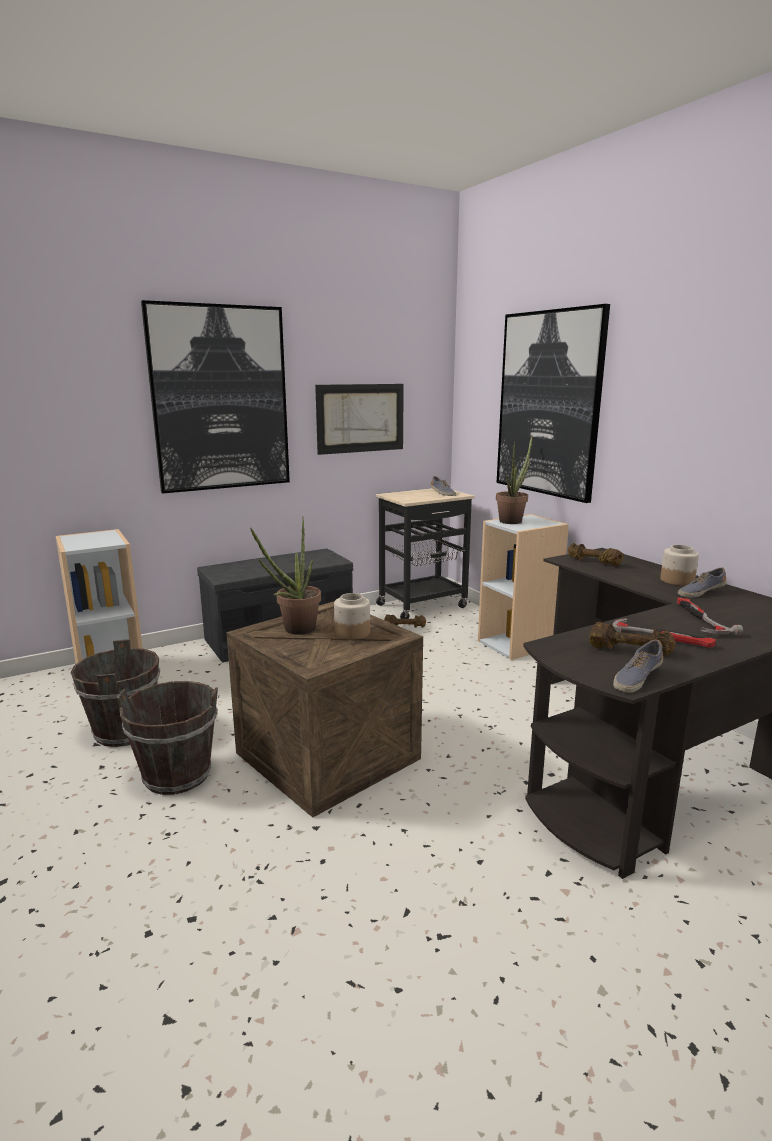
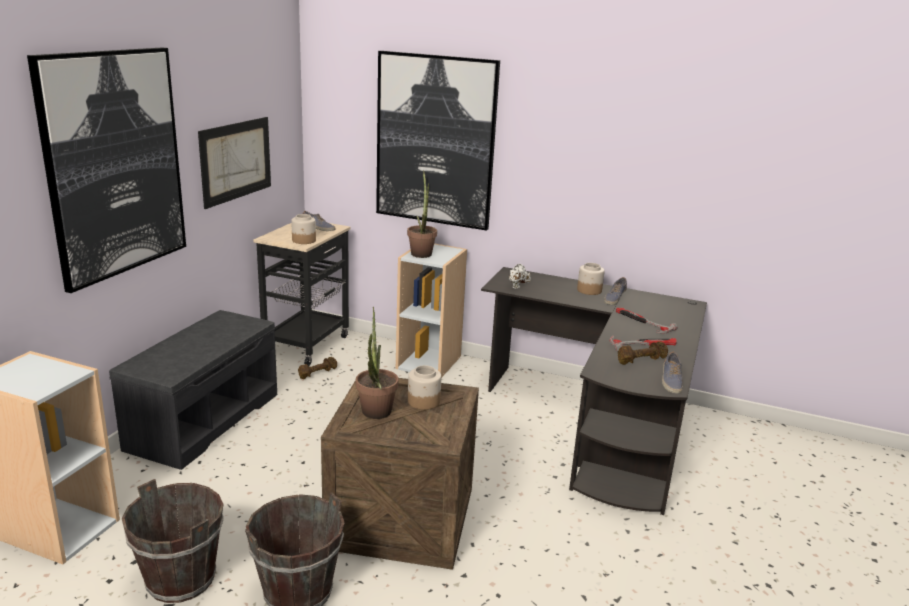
camera: 40 degrees left, 5 degrees up
brown dumbbell [568,543,624,566] -> white shoe [509,264,531,288]
none -> jar [291,214,316,244]

